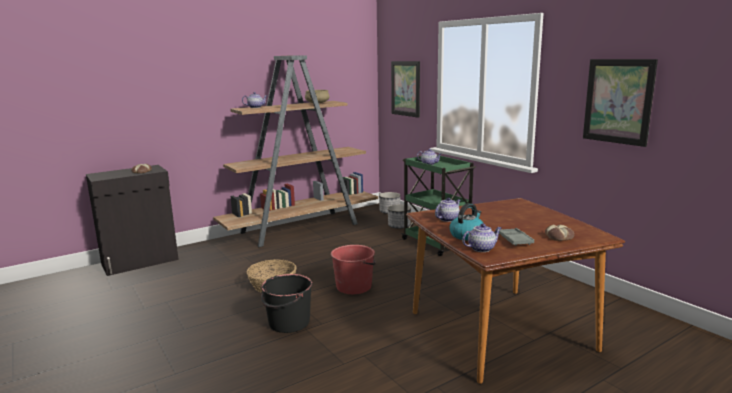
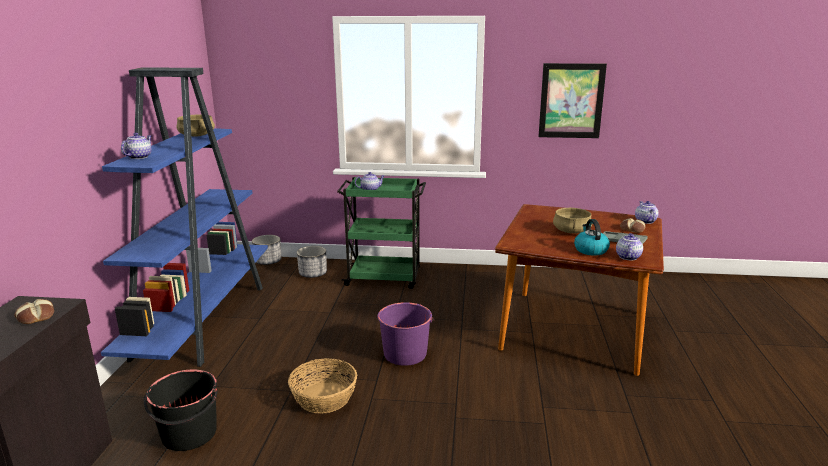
camera: 50 degrees left, 5 degrees up
brown bookcase [213,55,378,247] -> blue bookcase [101,67,268,367]
black bucket [261,274,313,333] -> black bucket moved to [144,370,218,451]
red bucket [331,245,376,294] -> purple bucket [377,302,434,366]
picture [391,61,420,118] -> none
teapot [435,198,460,222] -> teapot moved to [635,201,659,224]
none -> beige cooking pot [553,208,592,234]

